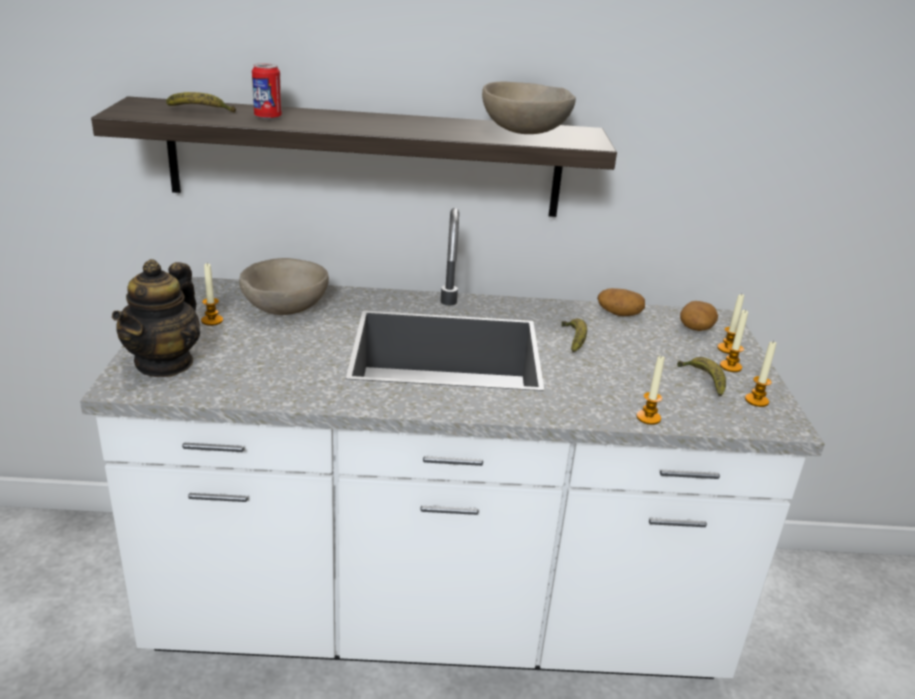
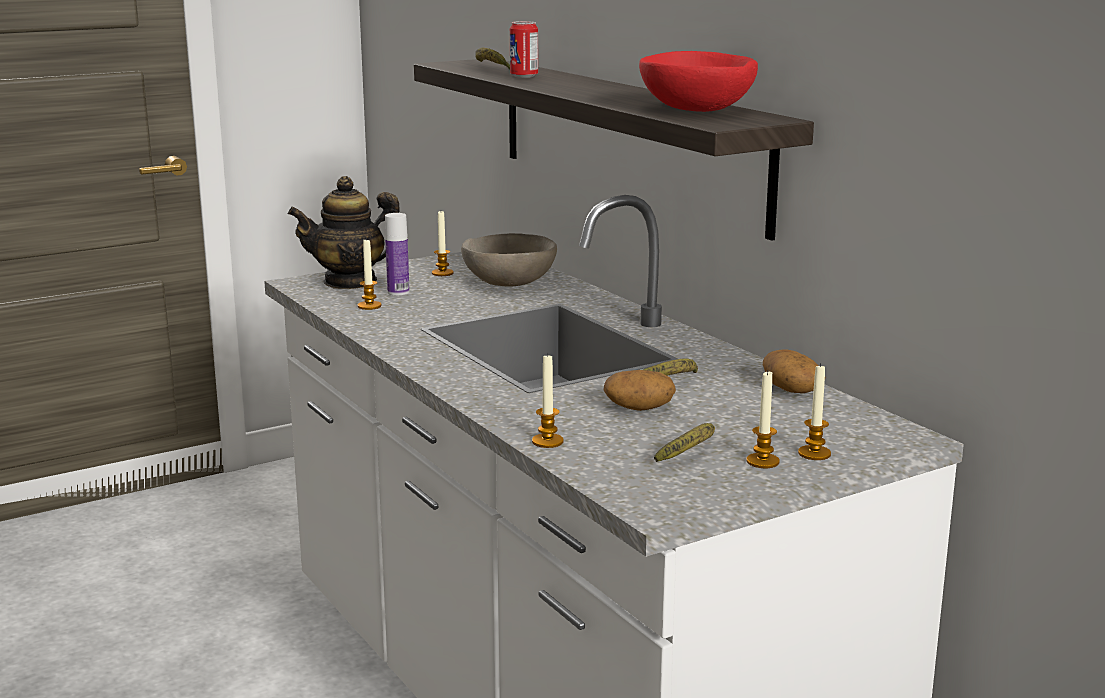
camera: 60 degrees right, 10 degrees down
beige bowl [482,81,576,134] -> red bowl [639,51,758,112]
potato [680,301,718,331] -> potato moved to [603,370,676,411]
candle [745,340,777,407] -> candle moved to [358,237,381,310]
none -> bottle [385,213,409,296]

